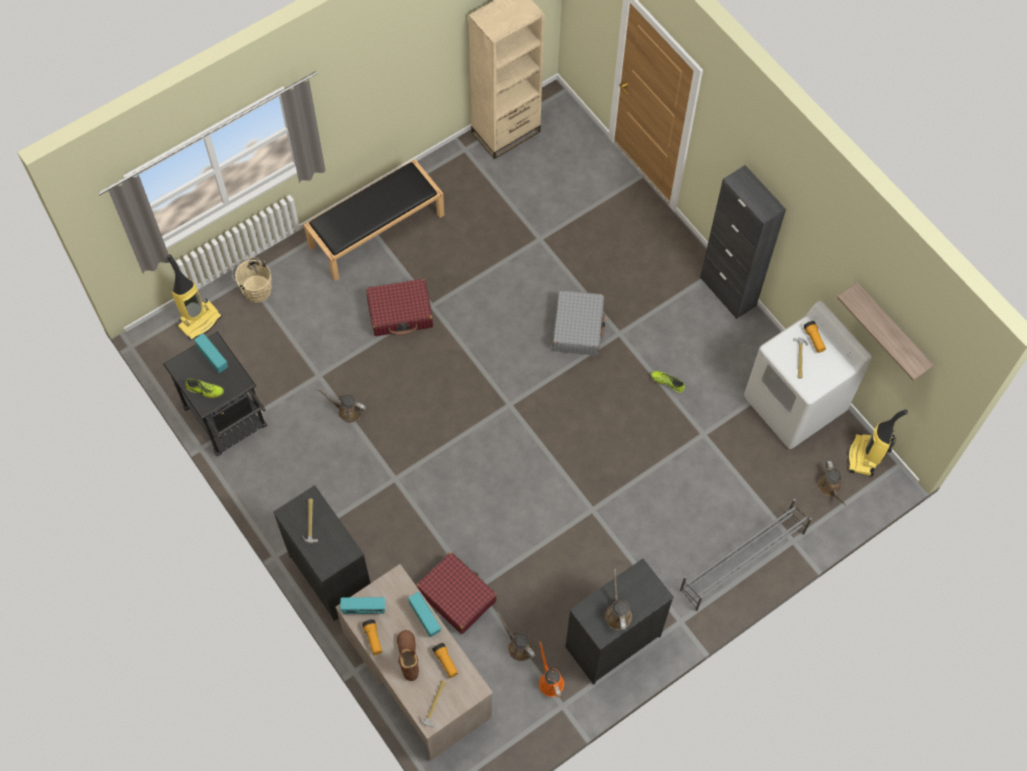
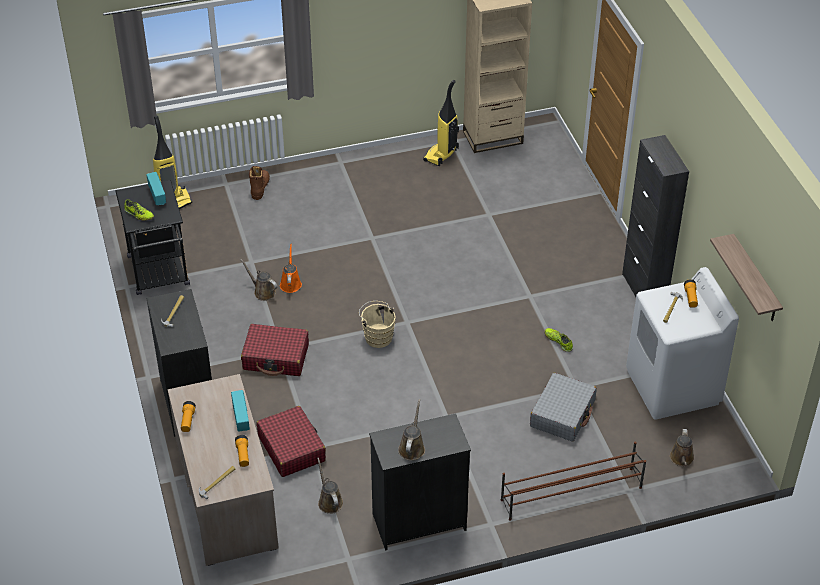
camera: 20 degrees right, 20 degrees down
beige bucket [232,257,271,303] -> beige bucket moved to [359,301,396,348]
black bench [303,159,444,281] -> none
radio [340,597,385,614] -> none
red suitcase [366,279,433,336] -> red suitcase moved to [241,324,309,376]
brown boot [397,630,419,681] -> brown boot moved to [249,166,270,200]
orange watering can [539,641,564,697] -> orange watering can moved to [280,244,302,293]
grey suitcase [552,290,605,356] -> grey suitcase moved to [530,373,597,441]
grey shoe rack [680,499,812,611] -> brown shoe rack [501,442,646,520]
vacuum cleaner [848,409,908,476] -> vacuum cleaner moved to [423,80,459,166]

